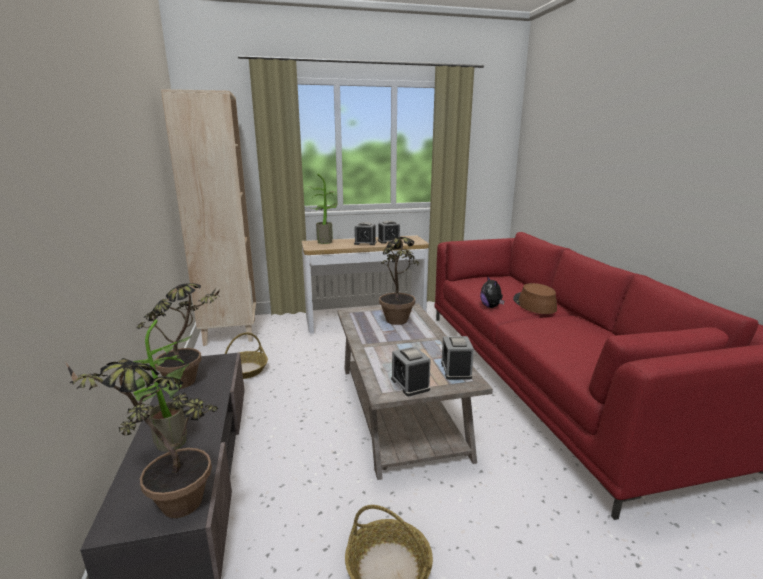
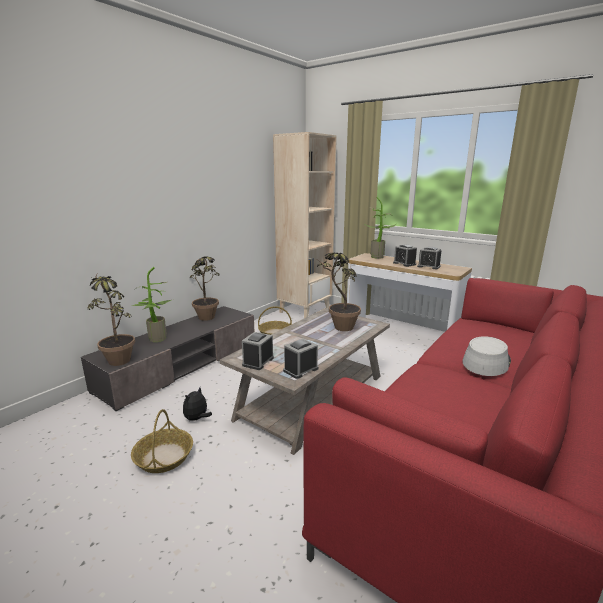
camera: 50 degrees right, 0 degrees up
plush toy [480,276,504,308] -> plush toy moved to [183,387,212,421]
brown hat [513,283,557,314] -> grey hat [462,336,511,376]

